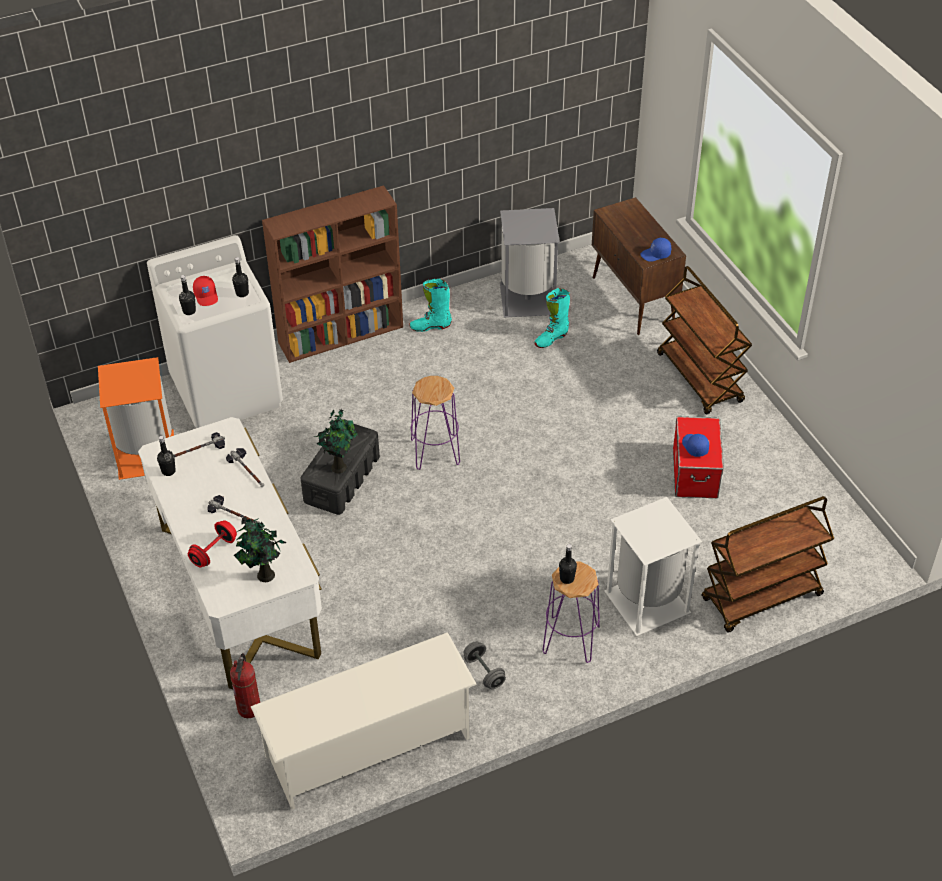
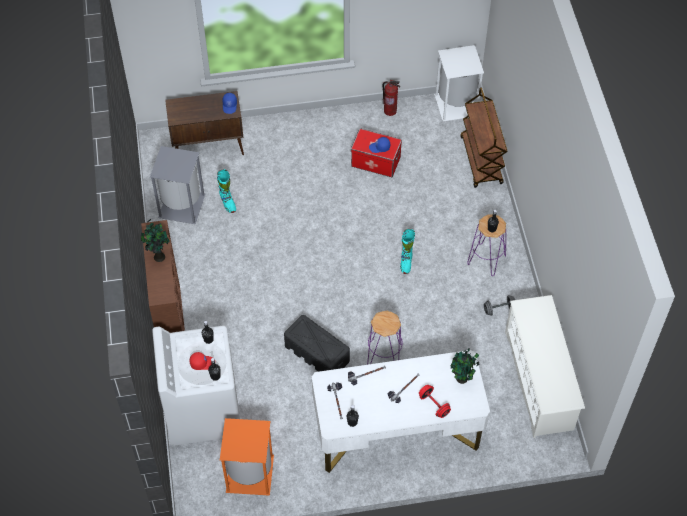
camera: 75 degrees left, 10 degrees up
fire extinguisher [230,653,260,718] -> fire extinguisher moved to [382,80,400,116]
potted plant [314,409,358,474] -> potted plant moved to [141,219,170,262]
turquoise boot [409,279,452,332] -> turquoise boot moved to [400,229,415,274]
purple stool [411,376,460,470] -> purple stool moved to [367,310,403,365]
white trash can [604,497,702,636] -> white trash can moved to [434,45,484,121]
brown cart [657,266,752,414] -> none

